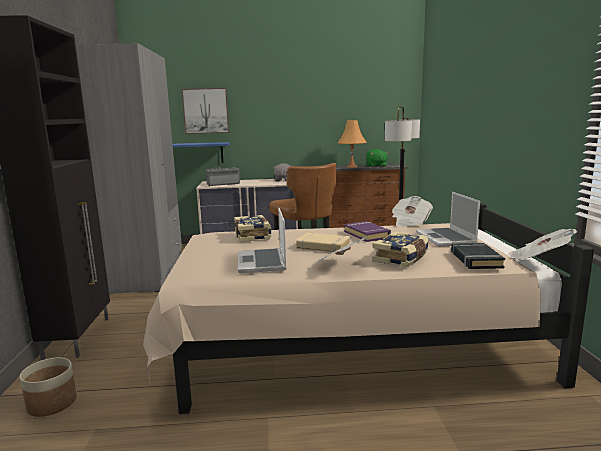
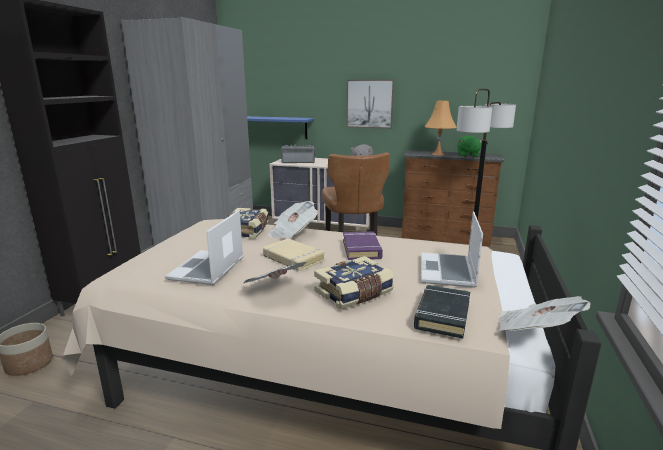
camera: 20 degrees right, 5 degrees up
picture [182,88,229,134] -> picture moved to [346,80,394,129]
newspaper [392,196,433,227] -> newspaper moved to [268,201,318,239]

